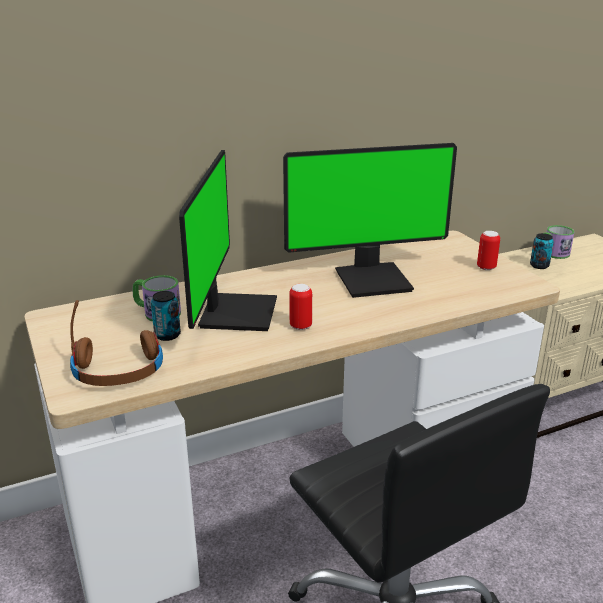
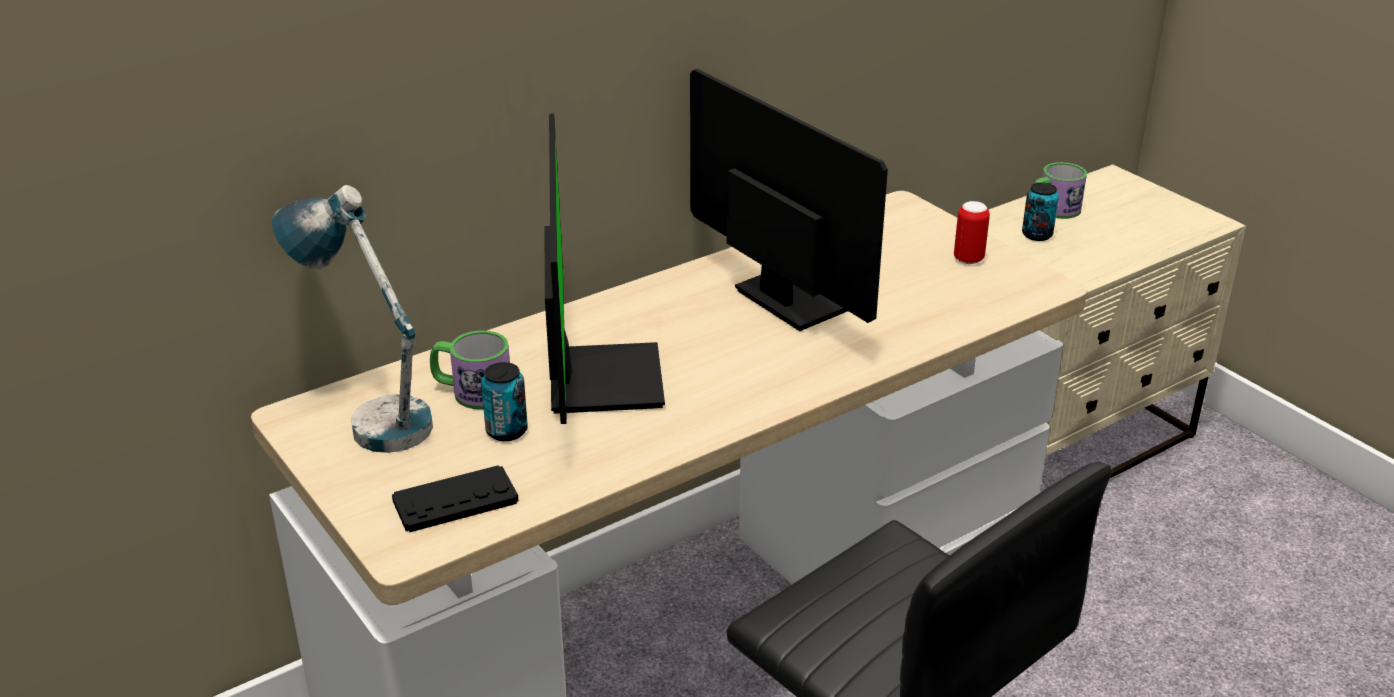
camera: 10 degrees left, 5 degrees up
brown headphones [70,300,163,386] -> black game controller [392,465,519,532]
monitor [283,143,457,298] -> monitor turned 105 degrees counterclockwise [690,69,888,331]
can [289,284,312,330] -> none
none -> table lamp [272,185,433,453]

